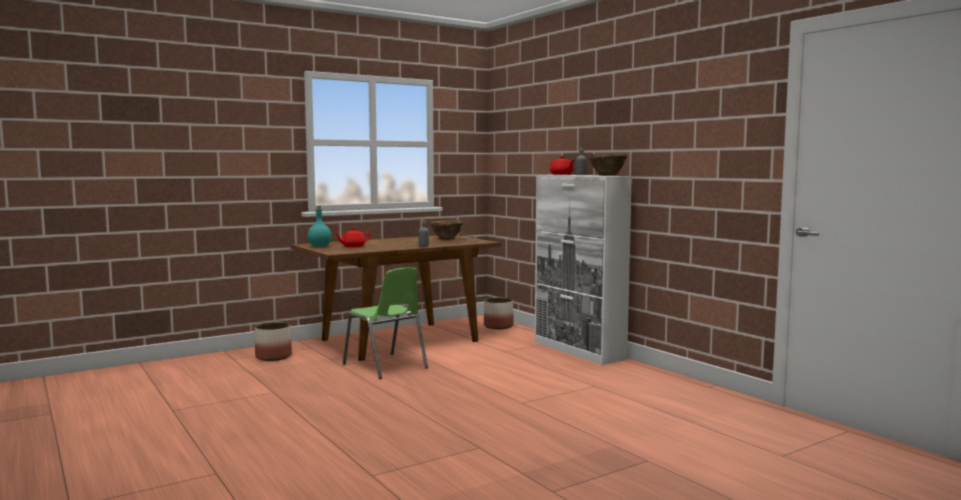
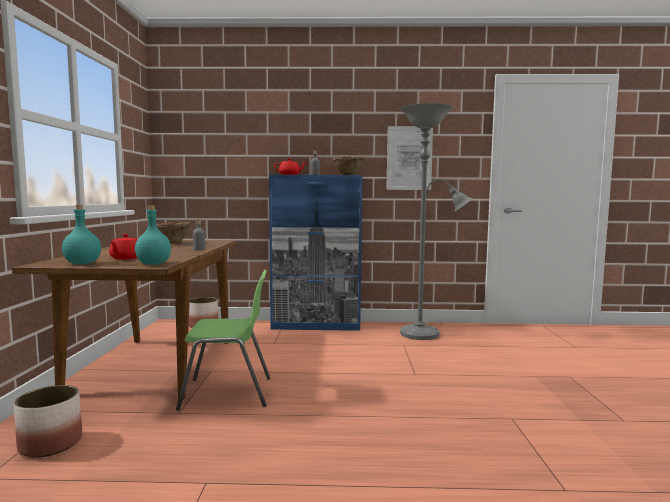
camera: 55 degrees left, 0 degrees up
white cabinet [535,175,632,365] -> blue cabinet [269,175,362,331]
none -> turquoise bottle [135,205,171,265]
none -> picture [386,126,433,190]
none -> grey floor lamp [400,103,473,340]

